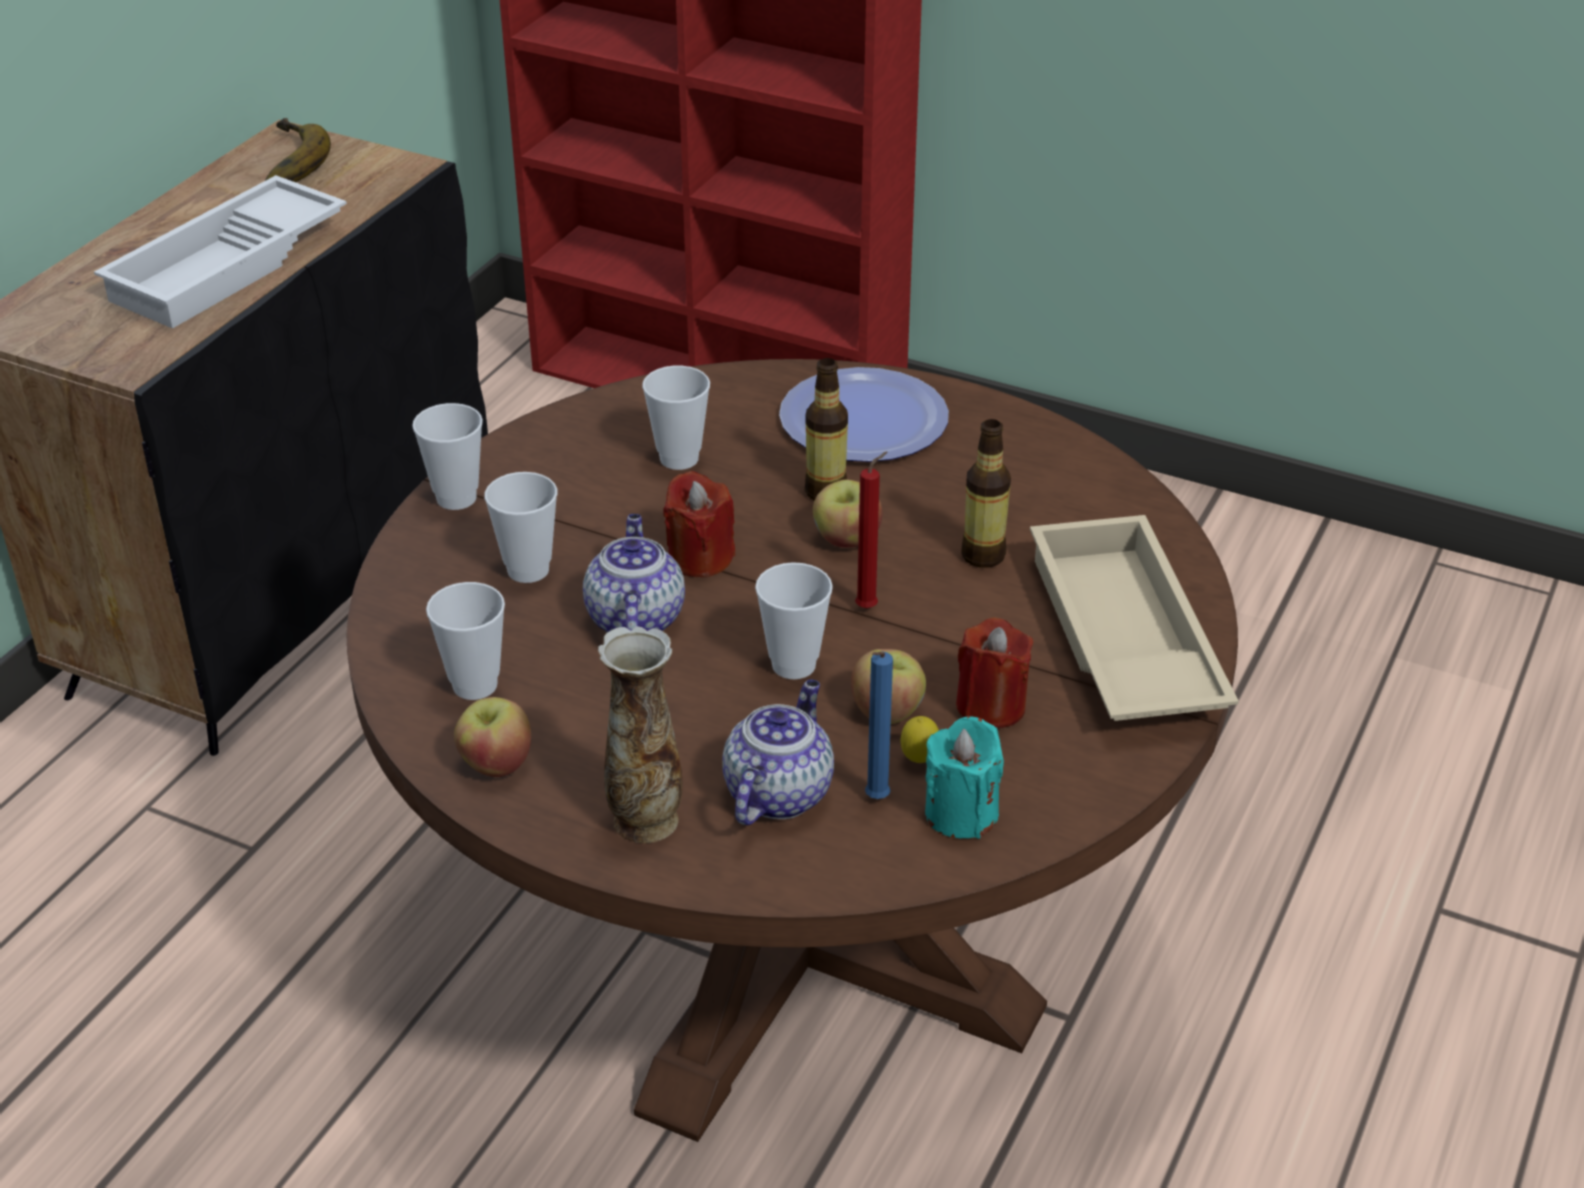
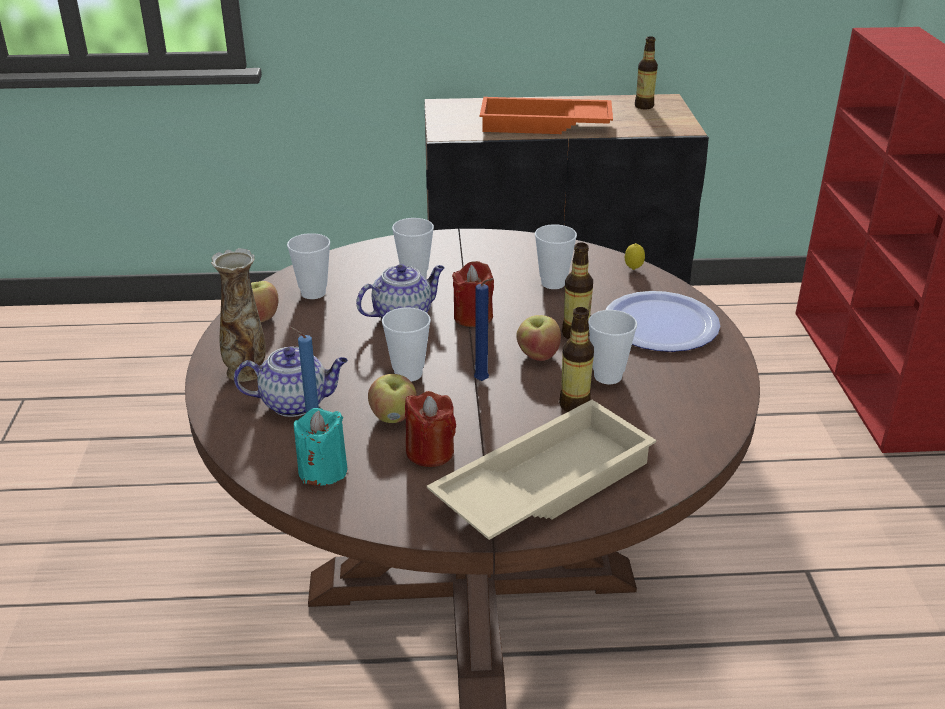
camera: 60 degrees right, 5 degrees down
white tray [94,175,347,329] -> orange tray [480,97,613,134]
banana [265,118,331,182] -> bottle [635,36,658,109]
cup [412,403,483,510] -> cup moved to [588,310,637,384]
red candle [855,452,887,609] -> blue candle [474,278,494,381]
lemon [901,716,939,763] -> lemon moved to [625,243,645,270]

